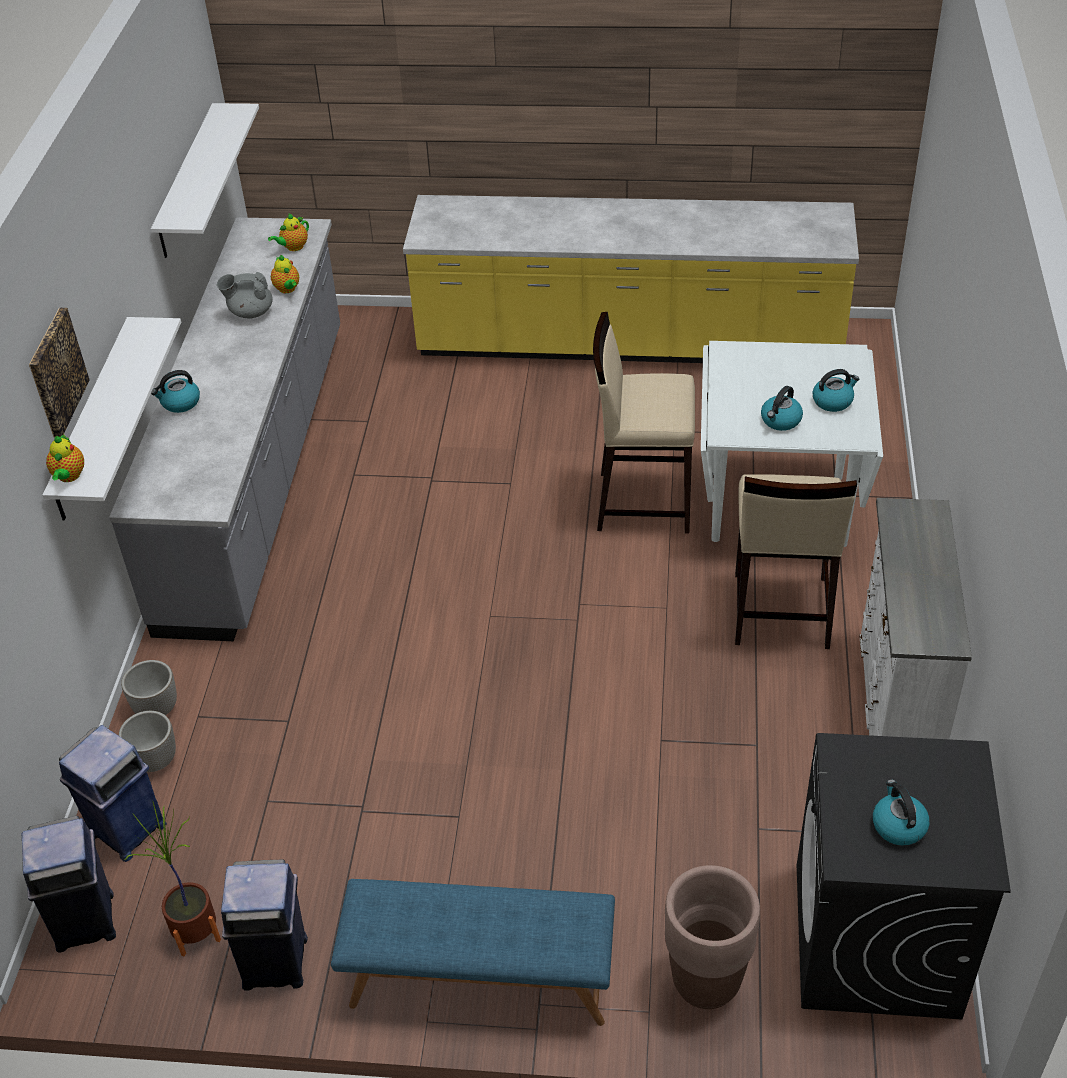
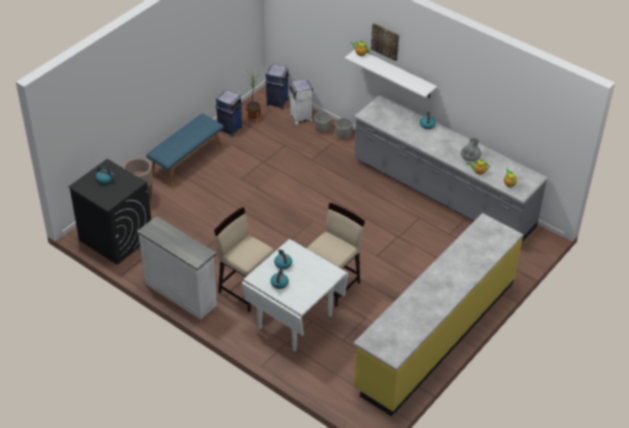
camera: 120 degrees right, 0 degrees up
blue trash can [59,725,167,862] -> white trash can [289,79,314,125]
white shelf [151,103,259,258] -> none

